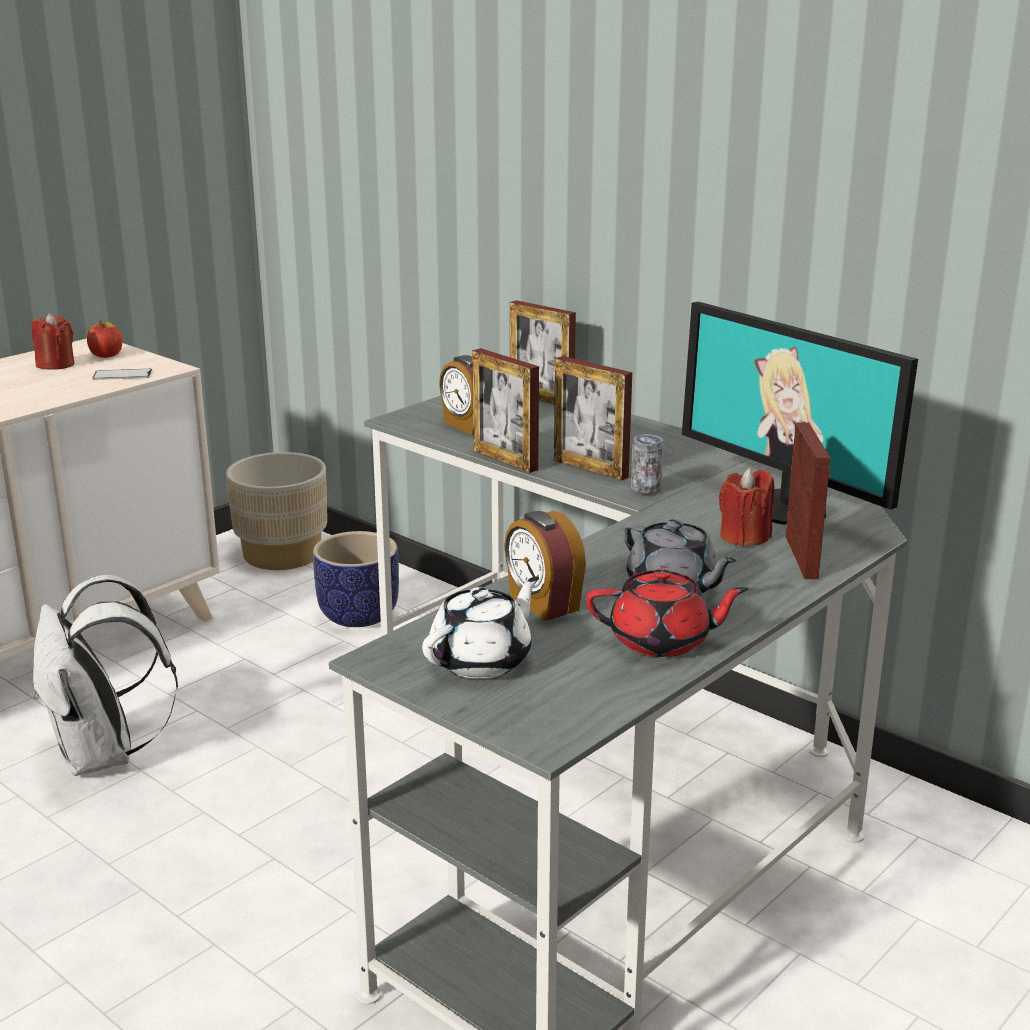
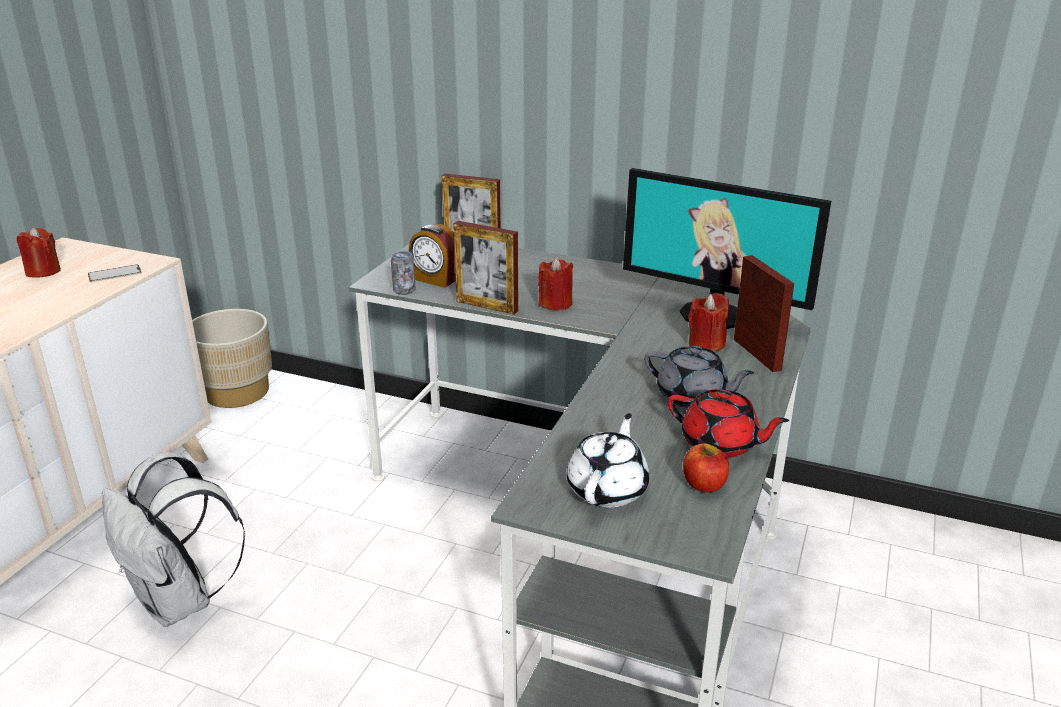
camera: 20 degrees left, 5 degrees up
apple [87,320,122,358] -> apple moved to [683,444,729,492]
planter [313,531,399,627] -> none
alarm clock [504,511,586,621] -> none
picture frame [554,356,632,480] -> red candle [538,257,573,310]
red teapot [586,568,749,657] -> red teapot turned 45 degrees clockwise [668,389,789,458]
can [631,435,664,495] -> can moved to [391,251,416,295]

